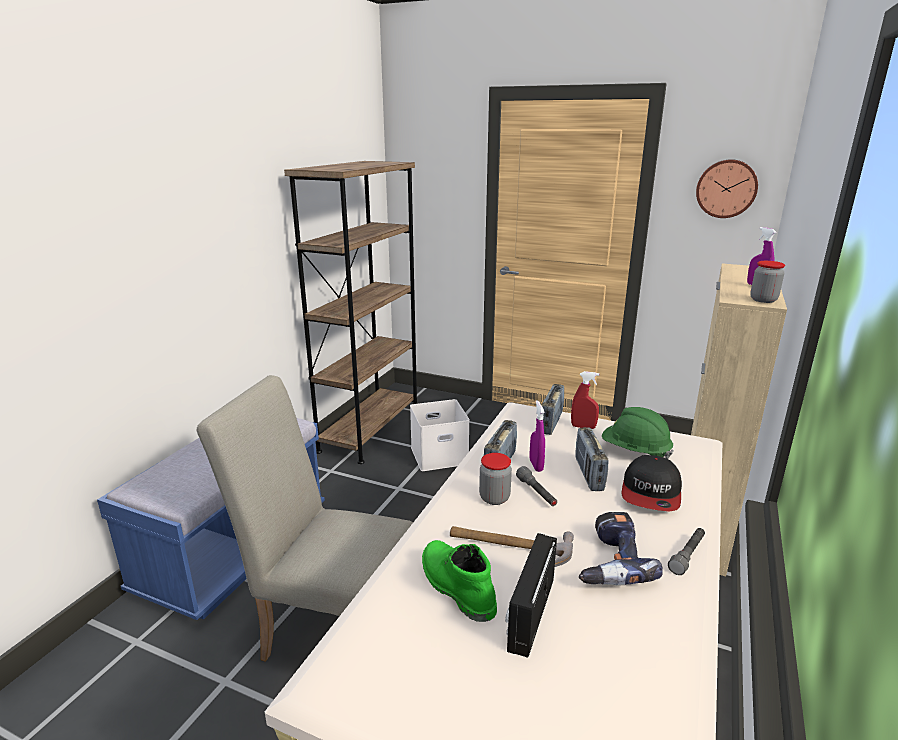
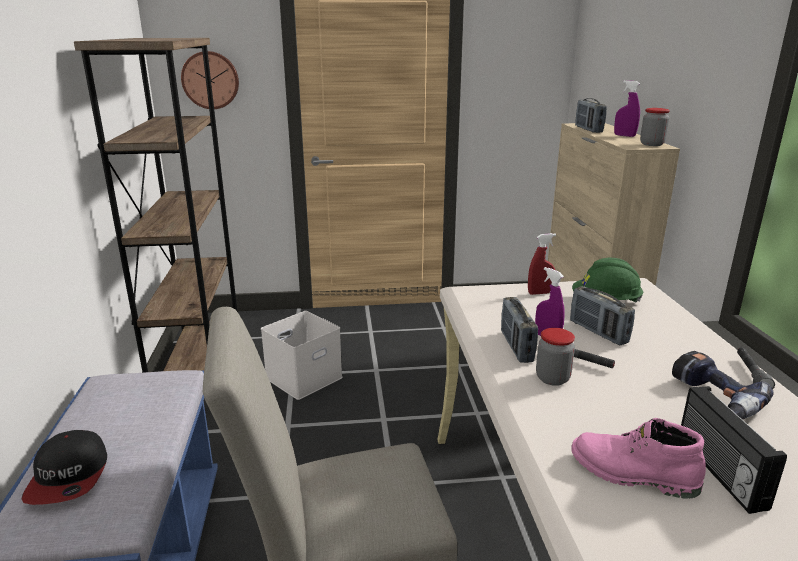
camera: 30 degrees left, 0 degrees up
green boot [422,540,497,622] -> pink boot [571,418,706,499]
hammer [450,526,574,567] -> none
radio [542,384,564,435] -> radio moved to [575,98,607,133]
cap [622,455,682,511] -> cap moved to [22,430,107,505]
wall clock [696,159,758,218] -> wall clock moved to [181,51,239,109]

